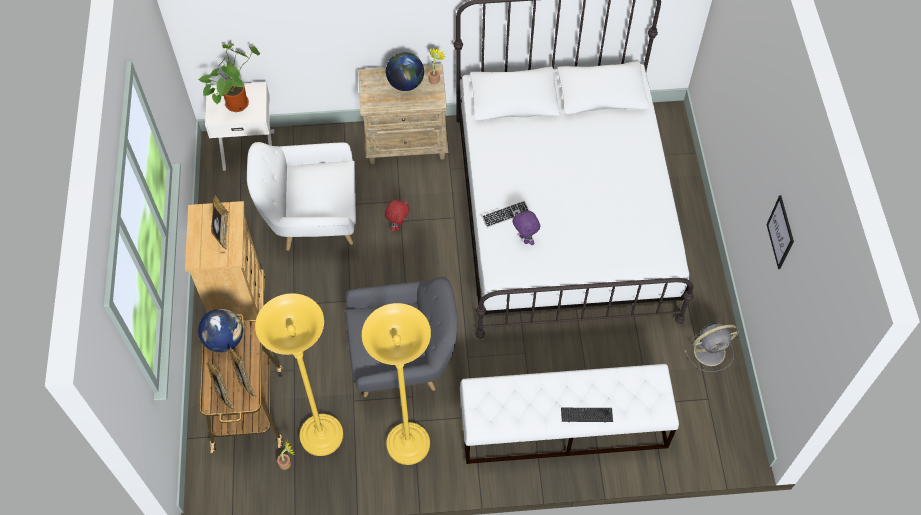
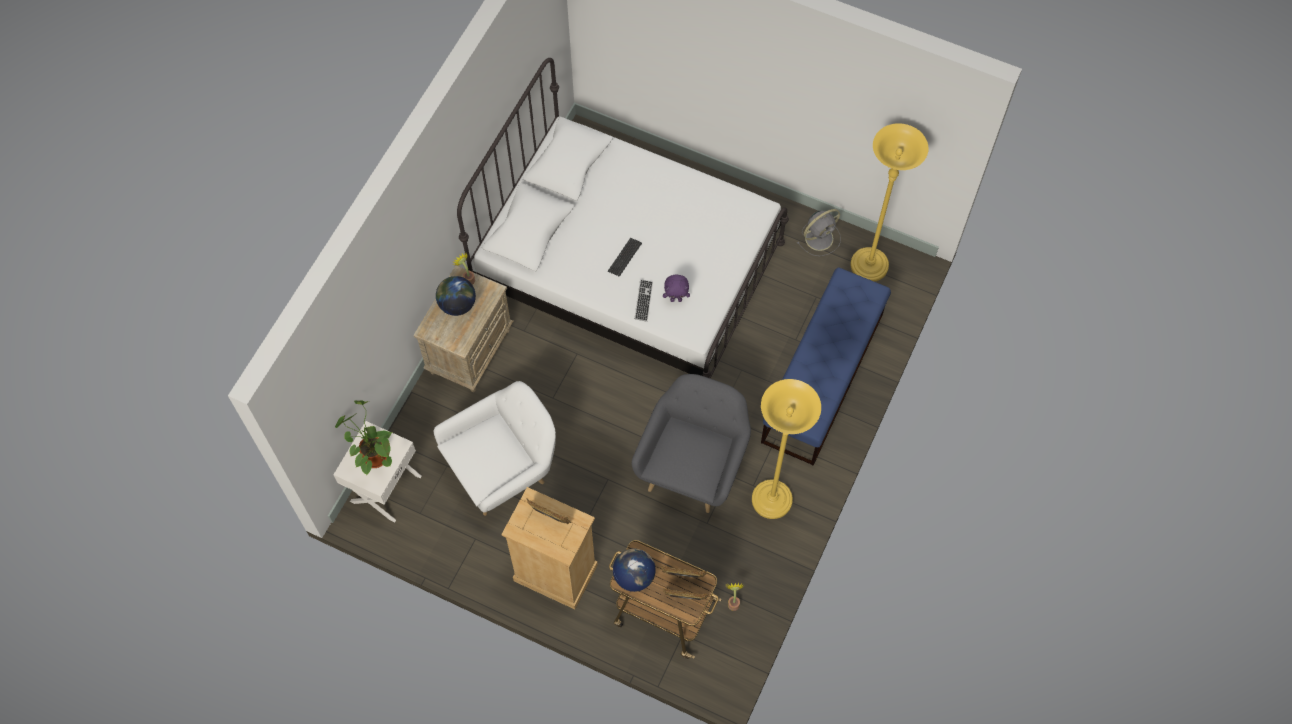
camera: 60 degrees left, 5 degrees up
white armchair [247,142,356,251] -> white armchair turned 150 degrees counterclockwise [433,381,556,516]
yellow floor lamp [255,293,343,456] -> yellow floor lamp moved to [850,123,929,282]
red plush toy [385,200,410,232] -> none
white bench [460,364,679,464] -> blue bench [761,267,891,466]
keyboard [561,408,613,422] -> keyboard moved to [608,238,642,277]
grey fan [684,323,738,372] -> grey fan turned 45 degrees clockwise [797,209,841,256]
picture [766,195,794,269] -> none

